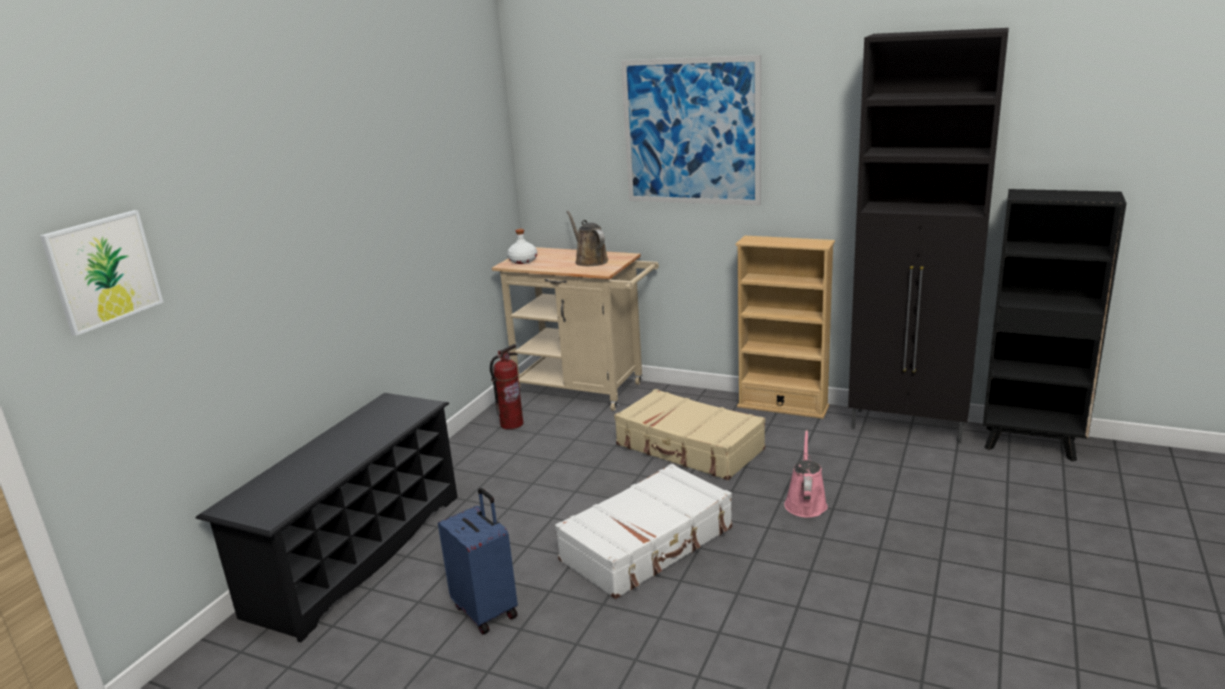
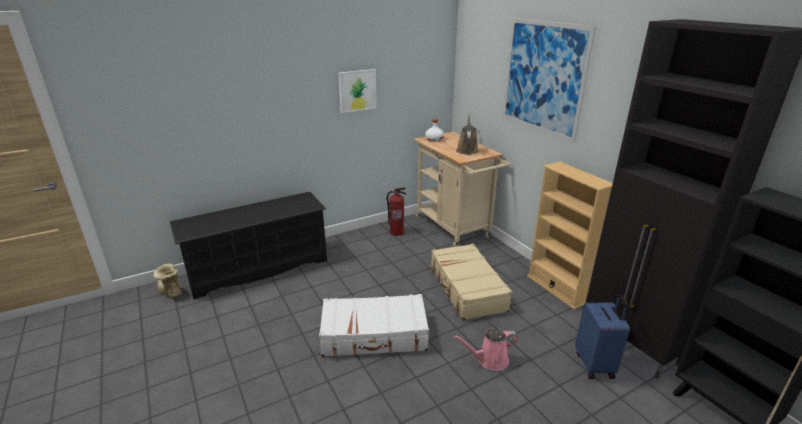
camera: 35 degrees right, 5 degrees up
picture [40,210,163,336] -> picture moved to [338,69,377,113]
blue suitcase [438,488,518,634] -> blue suitcase moved to [575,294,630,379]
pink watering can [784,430,828,518] -> pink watering can turned 150 degrees counterclockwise [454,329,518,371]
none -> boot [153,263,182,298]

